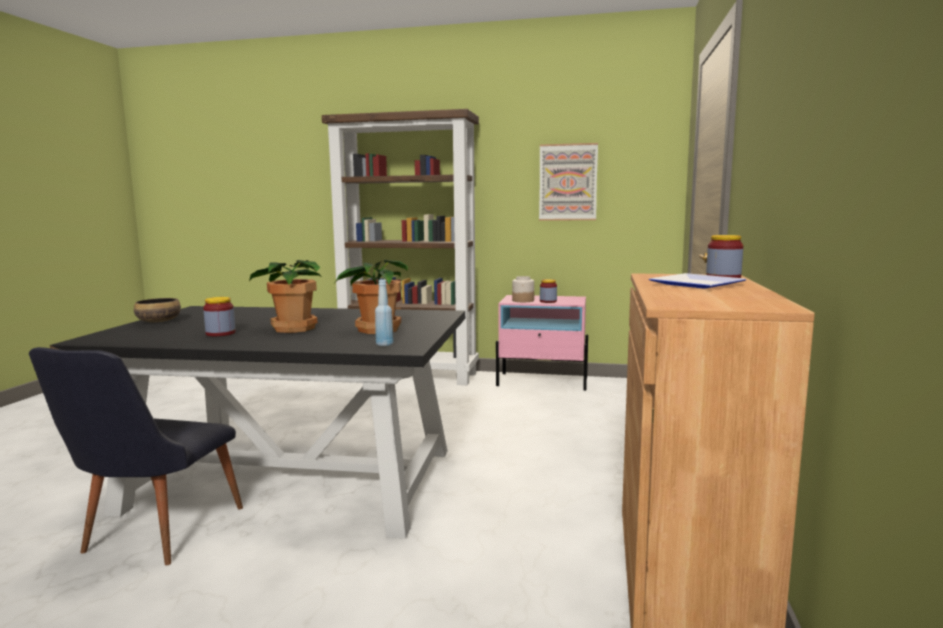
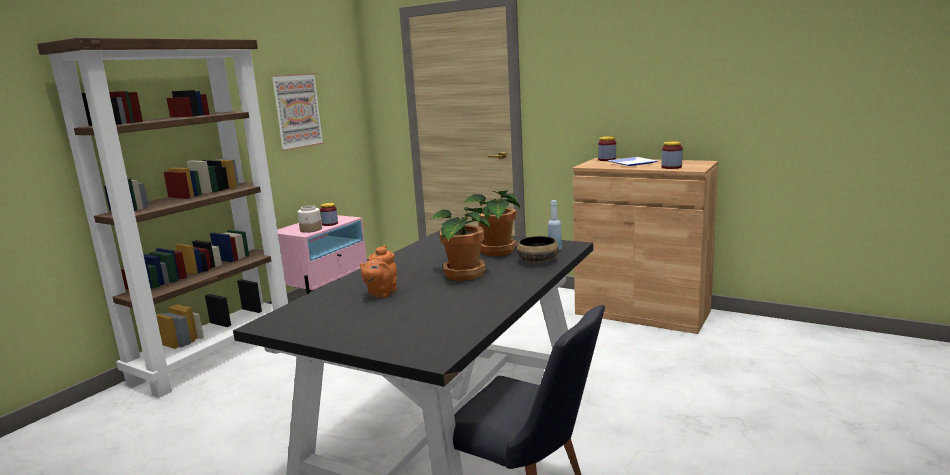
camera: 70 degrees left, 5 degrees up
bowl [134,298,181,322] -> bowl moved to [517,236,559,263]
jar [203,297,236,336] -> jar moved to [662,141,683,169]
none -> orange teapot [360,245,397,298]

